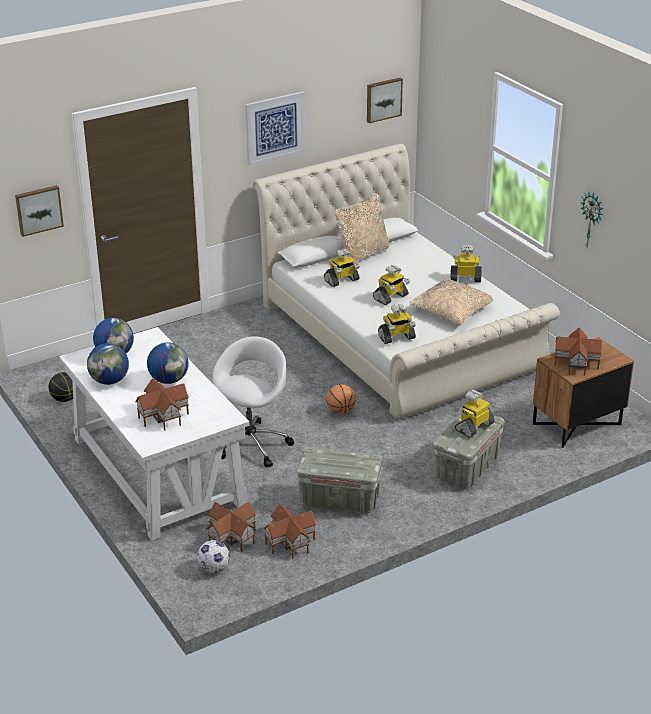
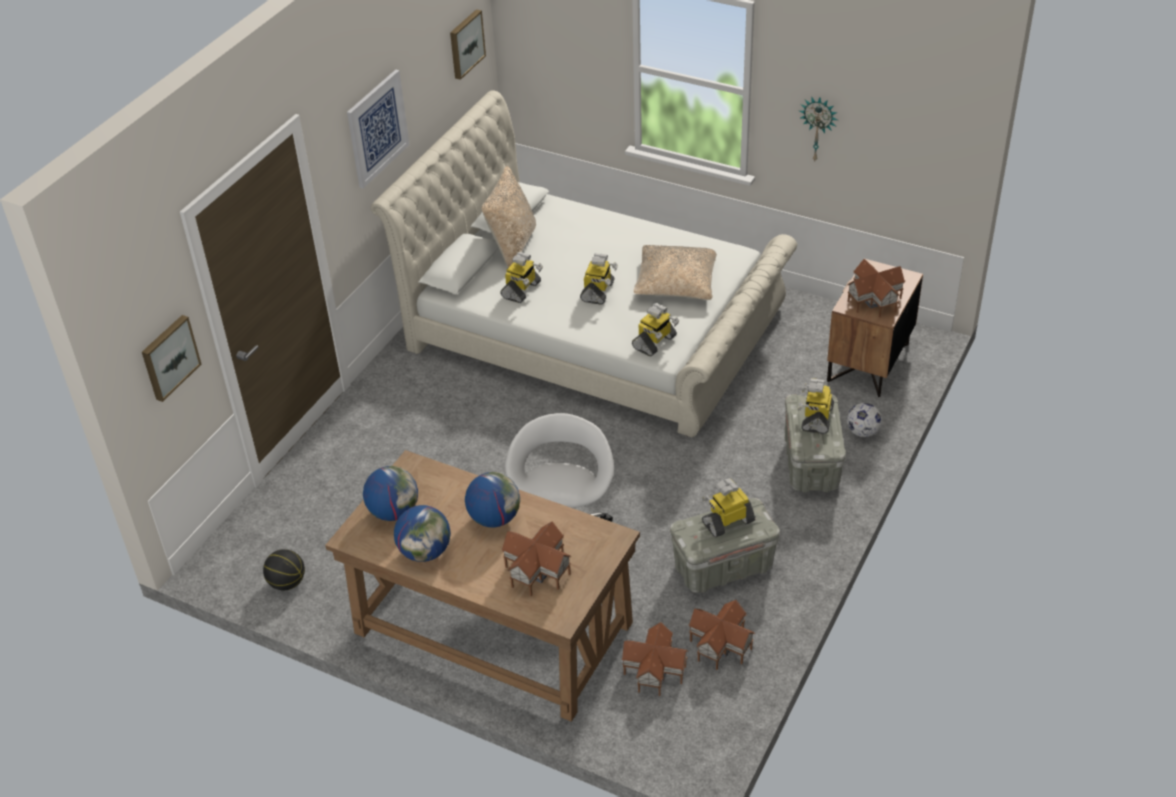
camera: 30 degrees left, 10 degrees up
white desk [59,327,249,541] -> brown desk [325,450,640,722]
football [197,540,230,573] -> football moved to [847,403,882,437]
basketball [326,384,356,414] -> none
toy robot [451,245,482,282] -> toy robot moved to [702,478,755,537]

